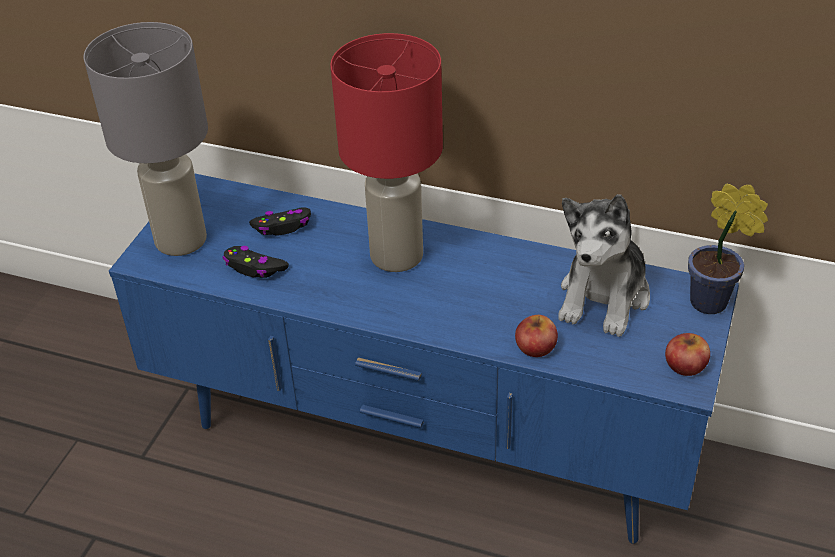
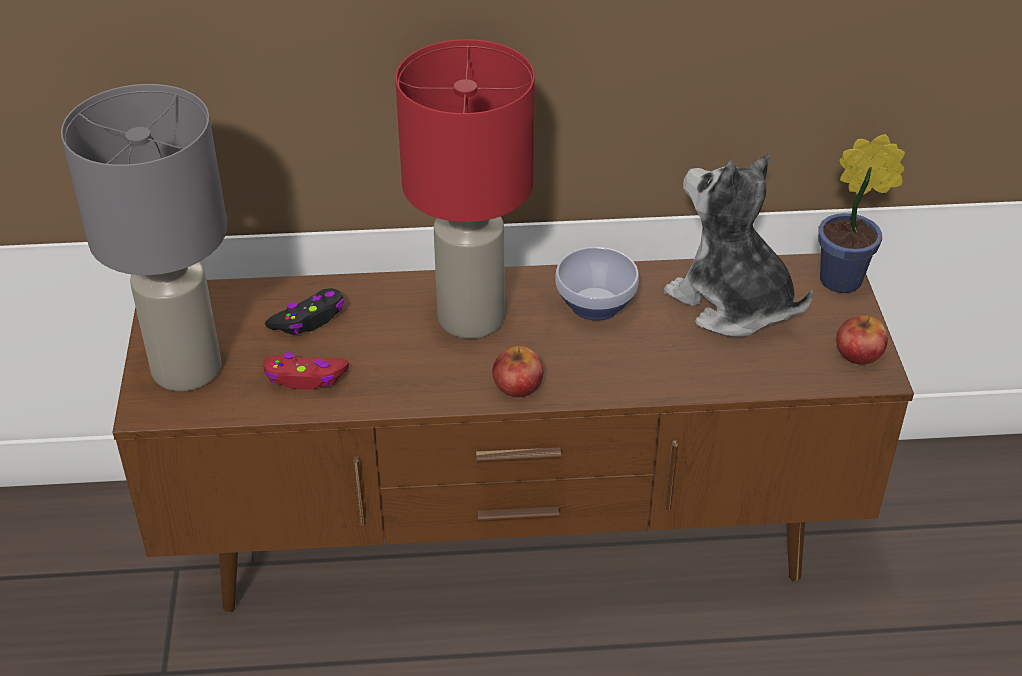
camera: 25 degrees left, 0 degrees up
blue tv stand [109,173,739,544] -> brown tv stand [112,253,914,612]
black game controller [222,246,289,278] -> red game controller [264,352,349,390]
apple [515,315,558,357] -> apple moved to [492,346,543,397]
plush toy [558,194,650,337] -> plush toy turned 135 degrees clockwise [664,154,813,337]
none -> bowl [555,247,639,321]

